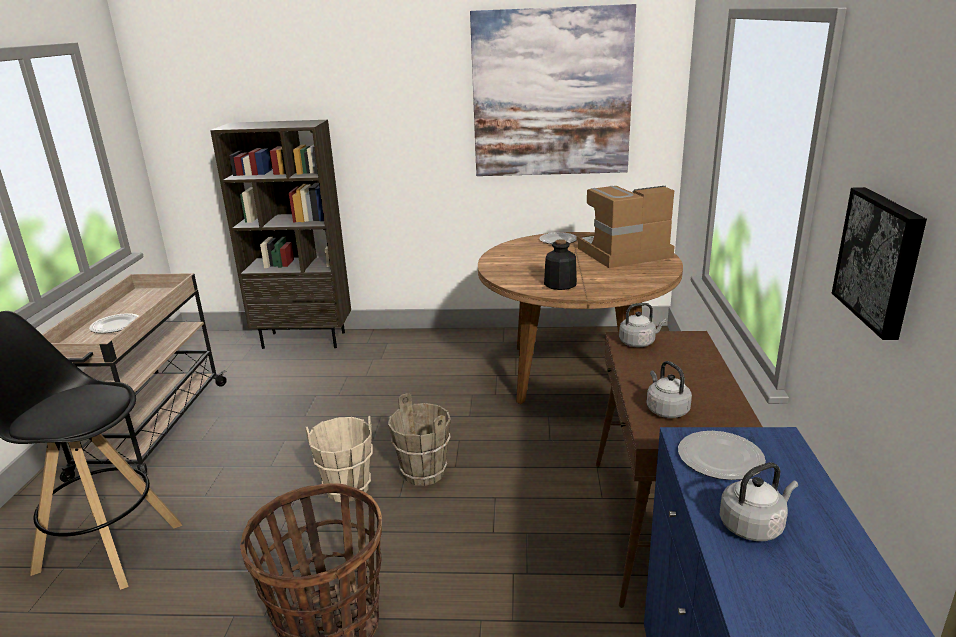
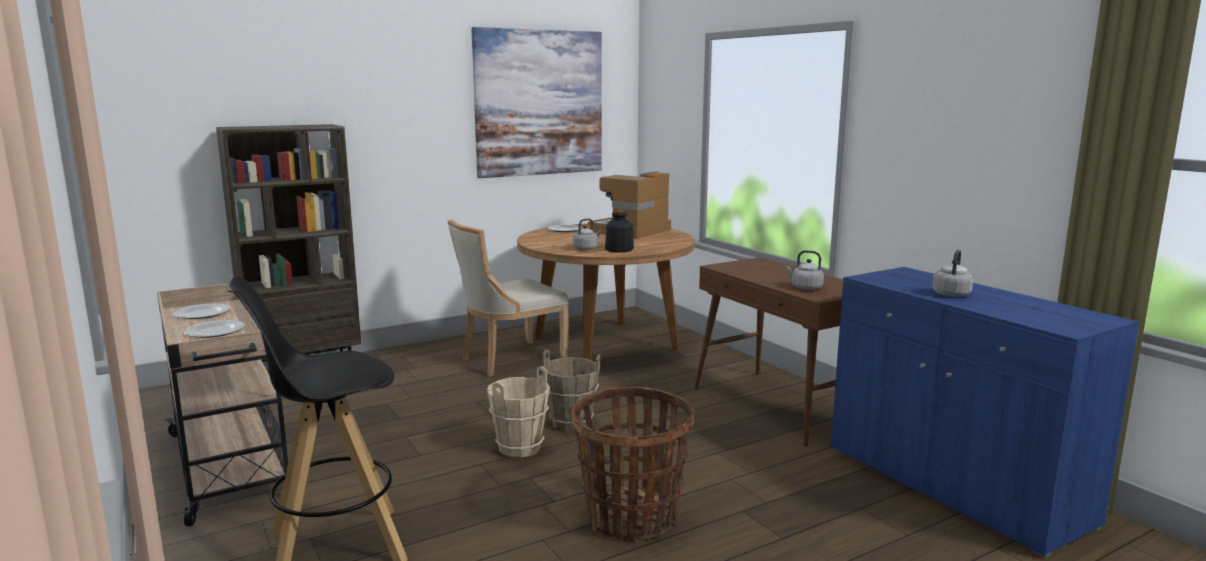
camera: 35 degrees left, 10 degrees down
grey kettle [619,303,666,347] -> grey kettle moved to [573,218,601,250]
plate [678,431,766,480] -> plate moved to [174,304,231,319]
picture [832,187,927,340] -> none
none -> beige chair [448,220,569,376]

